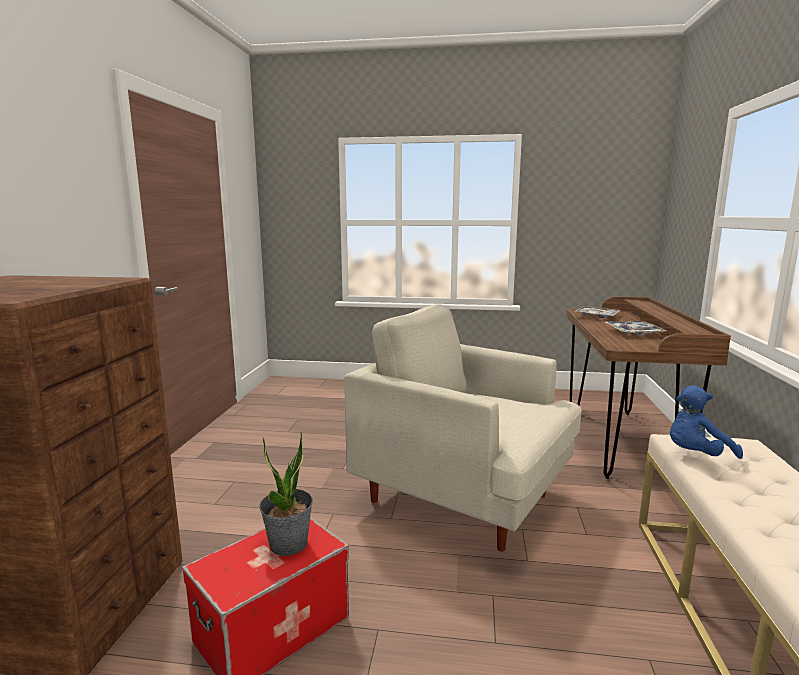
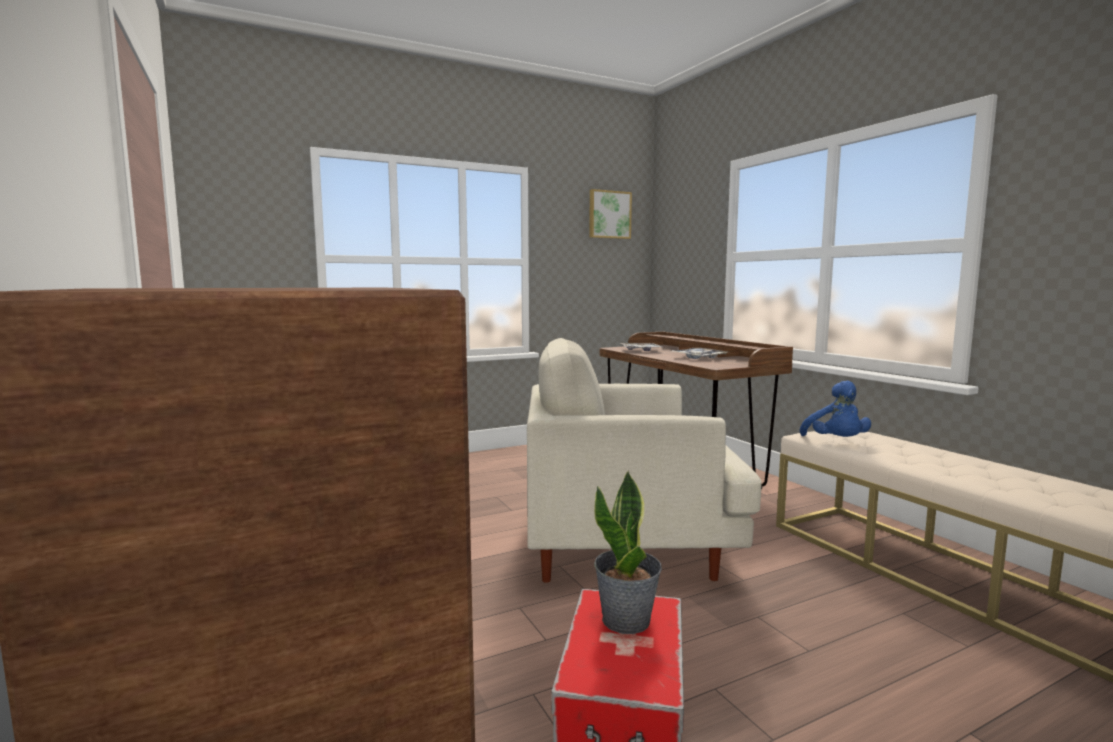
camera: 35 degrees left, 5 degrees down
blue plush toy [670,385,743,459] -> blue plush toy turned 45 degrees counterclockwise [800,381,871,437]
none -> picture [589,189,632,239]

